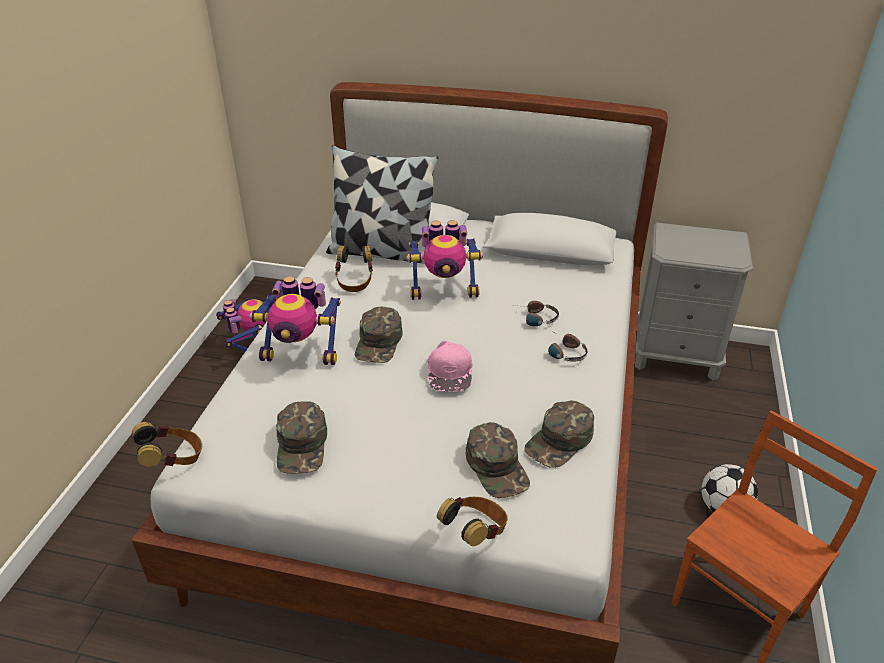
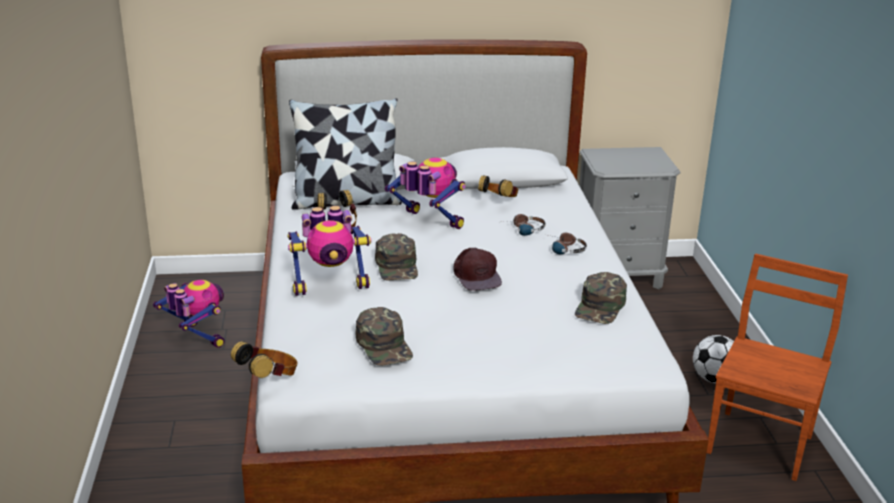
camera: 20 degrees left, 10 degrees down
toy robot [407,220,483,300] -> toy robot turned 120 degrees counterclockwise [385,157,466,229]
pink cap [427,341,473,392] -> brown cap [453,248,502,291]
headphones [437,497,508,546] -> headphones moved to [478,175,518,197]
green cap [466,422,530,498] -> none

